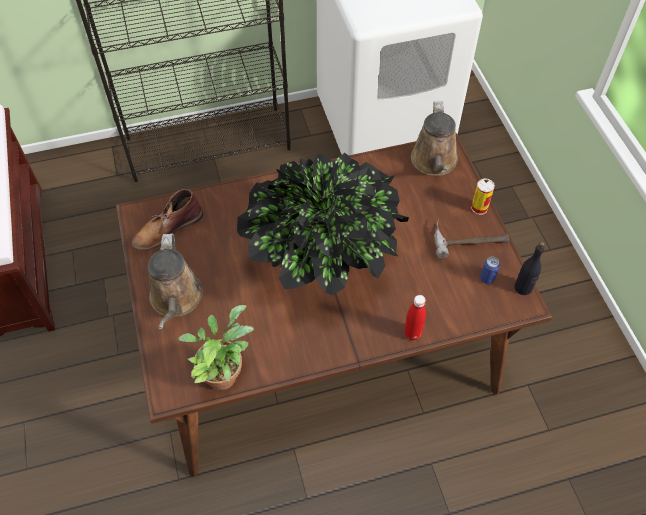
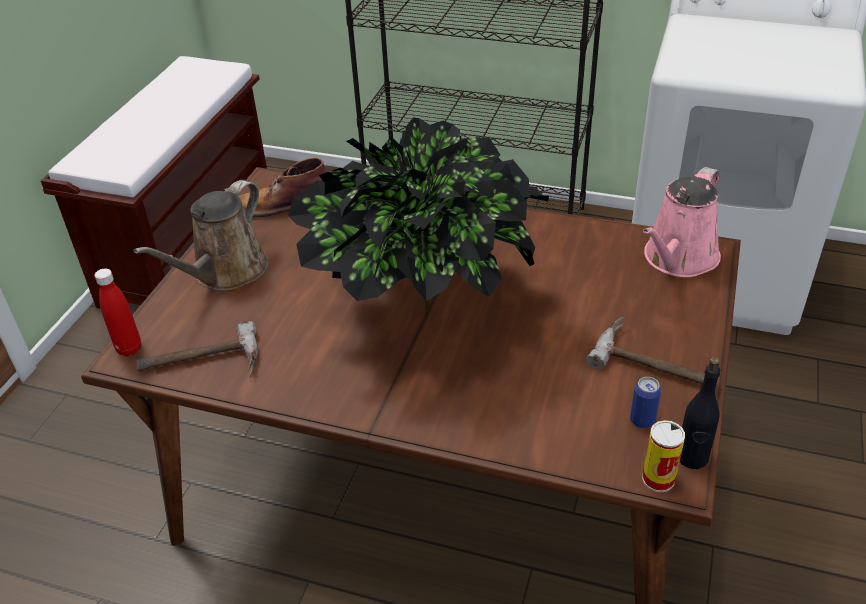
camera: 35 degrees right, 15 degrees down
potted plant [178,305,254,390] -> hammer [136,321,258,378]
red bottle [404,295,426,340] -> red bottle moved to [94,269,141,356]
brown watering can [411,101,458,176] -> pink watering can [643,167,721,278]
can [471,179,495,215] -> can moved to [642,420,685,493]

